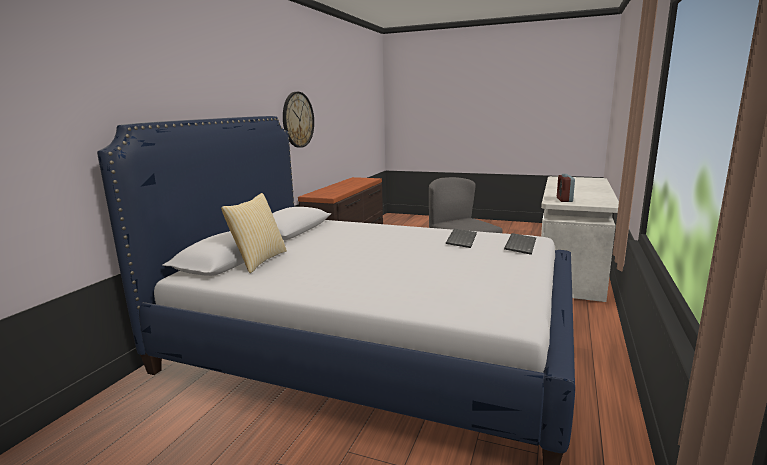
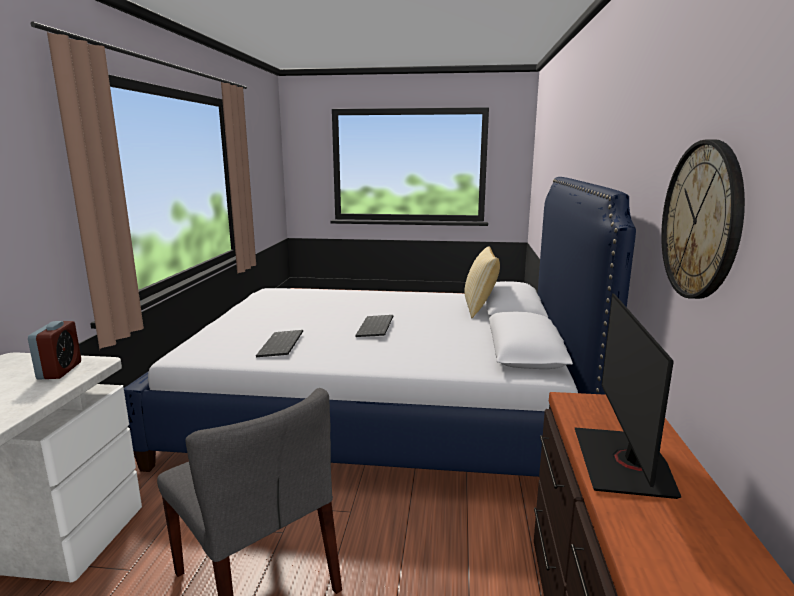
camera: 165 degrees right, 0 degrees up
keyboard [504,233,536,255] -> keyboard moved to [355,315,393,337]
none -> monitor [574,293,681,499]

